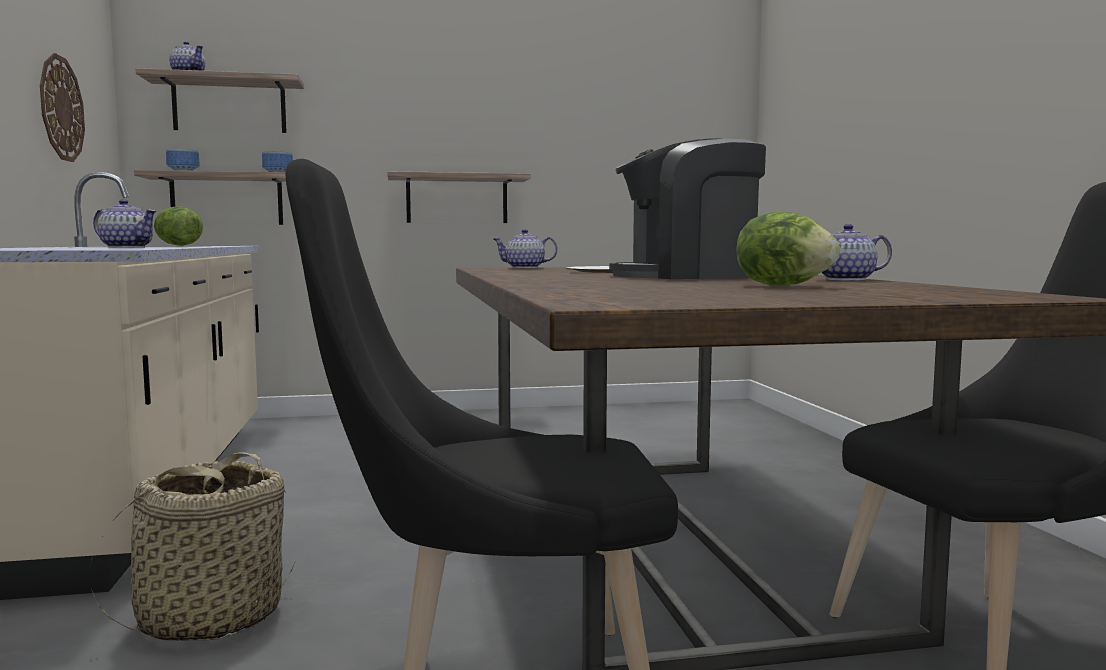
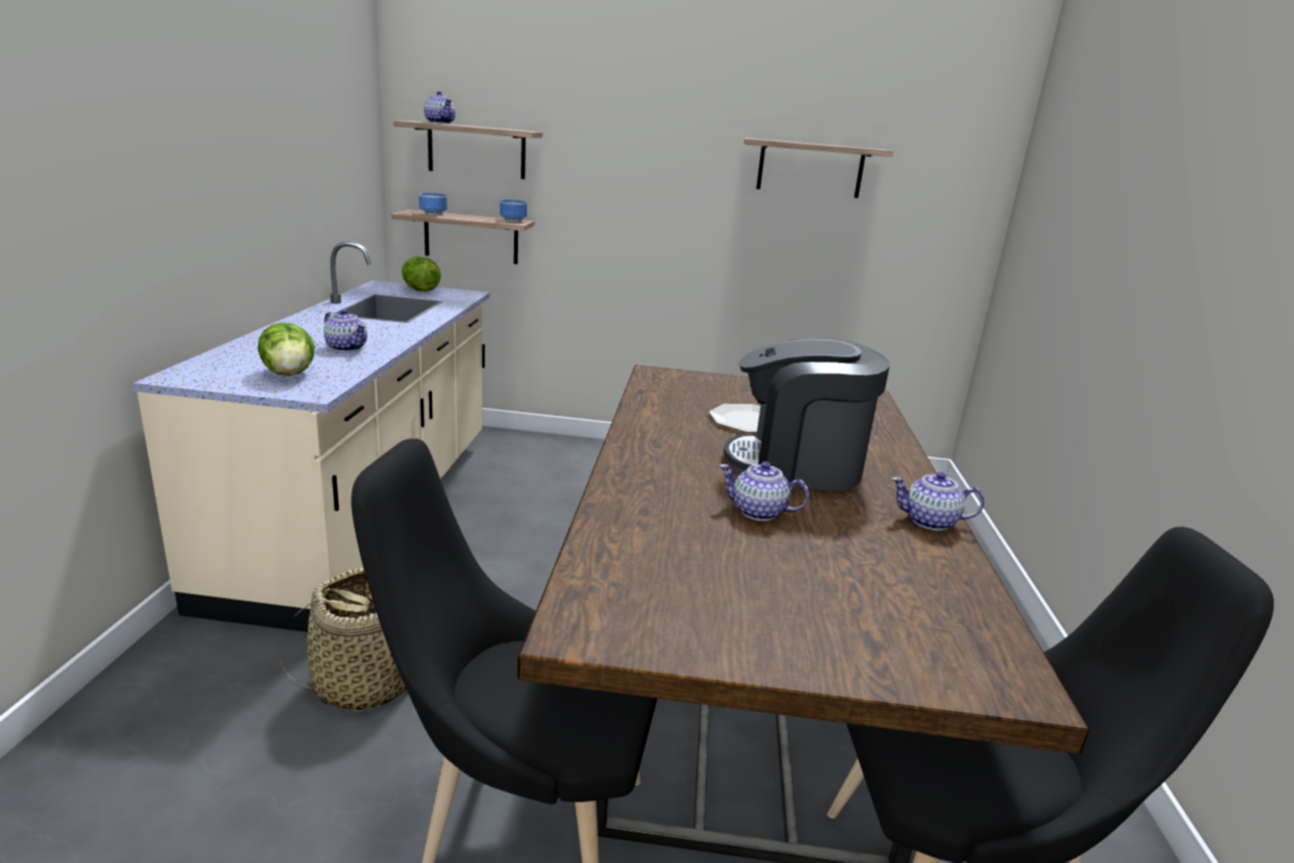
camera: 15 degrees right, 15 degrees up
wall clock [40,53,85,162] -> none
shelf [387,171,531,223] -> shelf moved to [744,138,893,198]
teapot [493,229,558,268] -> teapot moved to [719,462,809,521]
lettuce [736,212,840,286] -> lettuce moved to [258,322,315,376]

